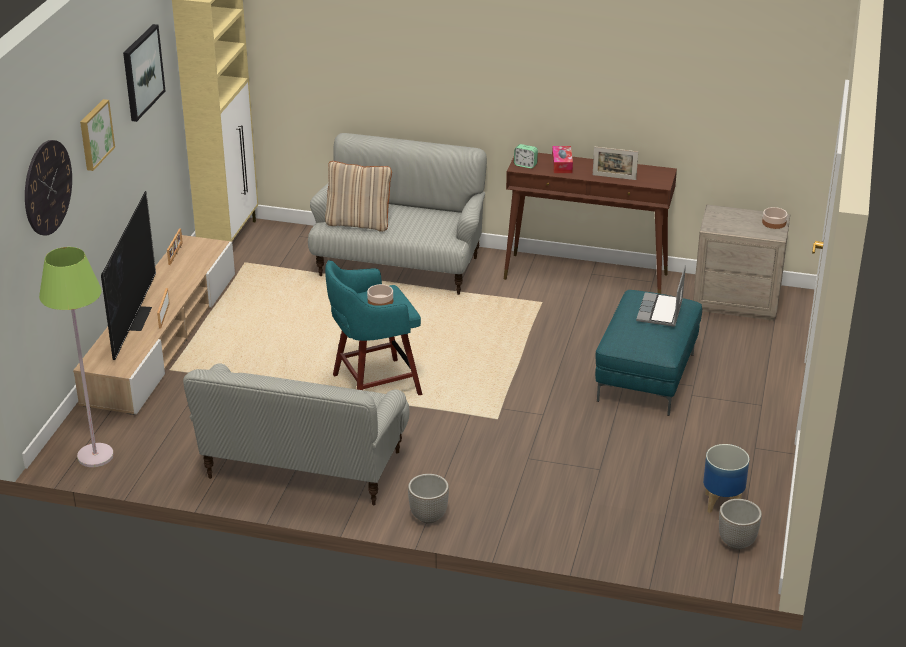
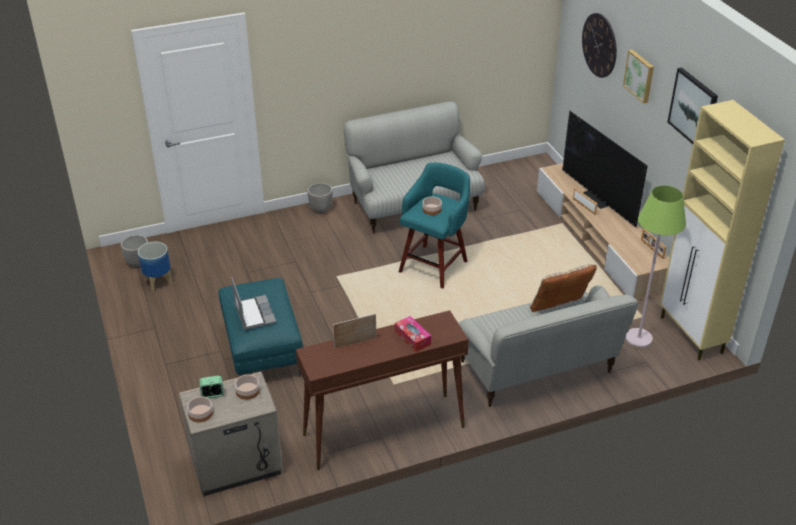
camera: 145 degrees right, 5 degrees up
green floor lamp [39,247,114,467] -> green floor lamp moved to [625,185,686,348]
alarm clock [514,144,538,169] -> alarm clock moved to [199,376,224,398]
none -> bowl [235,375,260,400]

